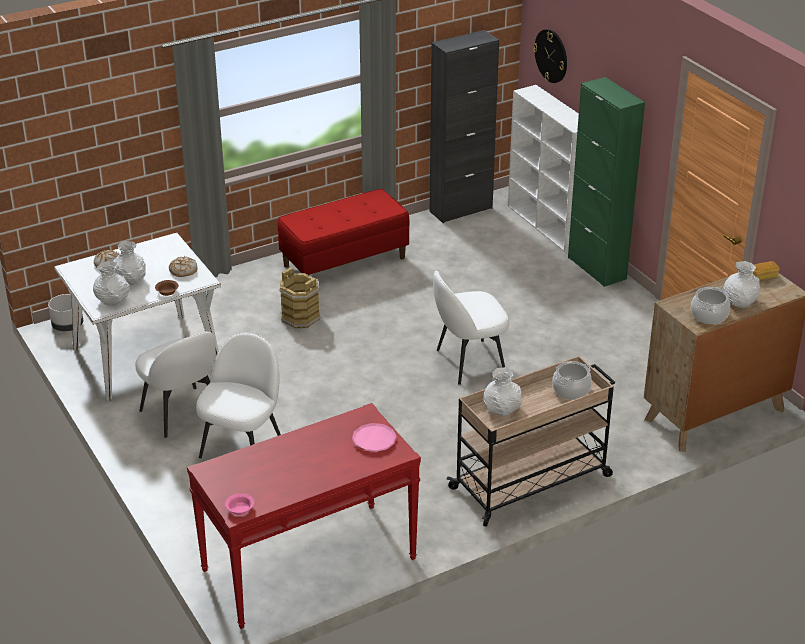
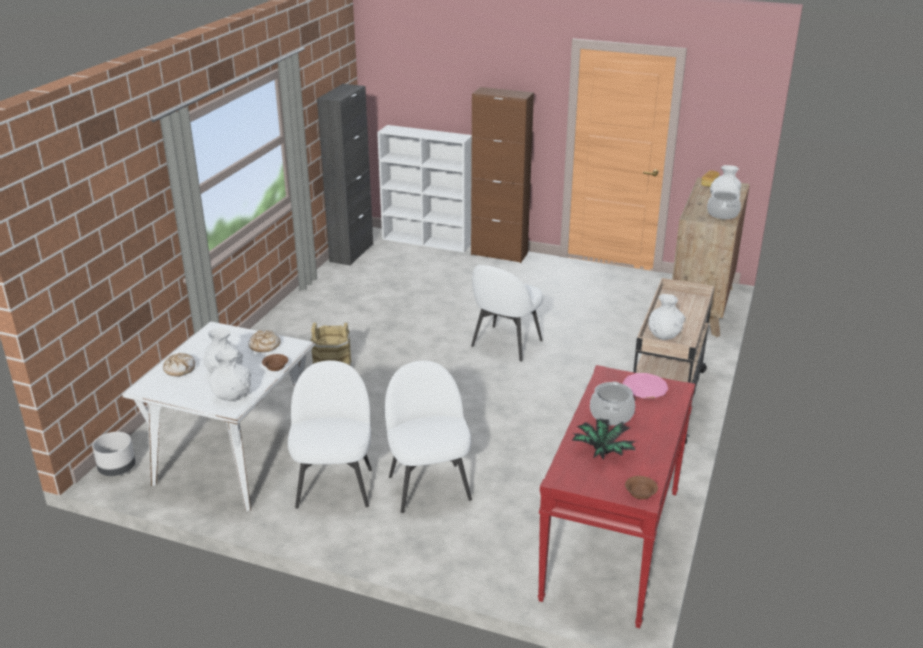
camera: 40 degrees left, 5 degrees down
white chair [135,331,216,438] -> white chair turned 105 degrees counterclockwise [288,360,372,509]
pink bowl [225,493,254,515] -> brown bowl [625,476,658,500]
red bench [278,189,409,275] -> none
wall clock [533,29,567,83] -> none
cooking pot [552,361,592,400] -> cooking pot moved to [590,381,635,426]
green cabinet [568,77,645,287] -> brown cabinet [471,87,534,263]
none -> potted plant [572,419,635,460]

